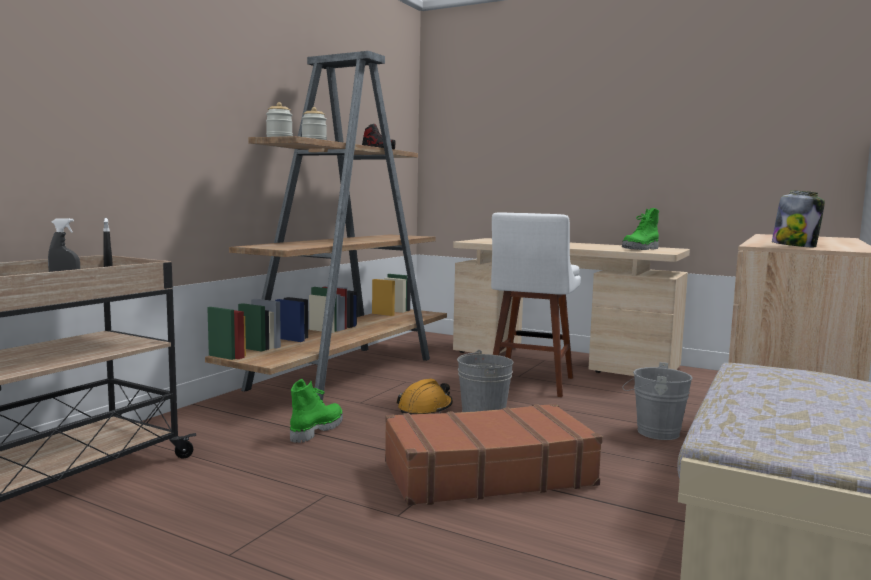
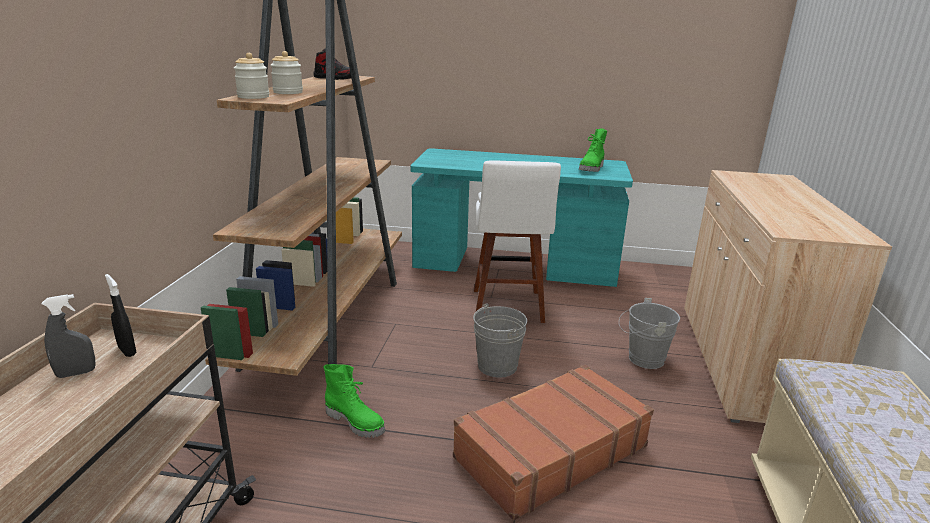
camera: 20 degrees left, 15 degrees up
green boot [290,379,343,443] -> green boot turned 120 degrees clockwise [324,364,385,438]
orange hard hat [397,378,453,414] -> none
beige desk [453,238,690,376] -> turquoise desk [410,148,633,287]
jar [772,190,825,247] -> none

